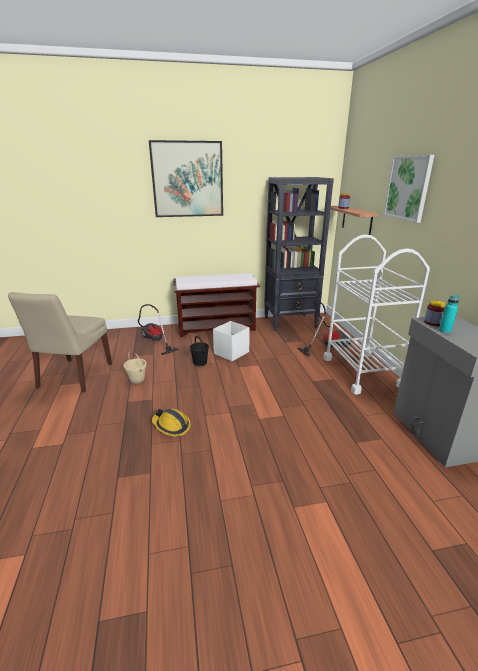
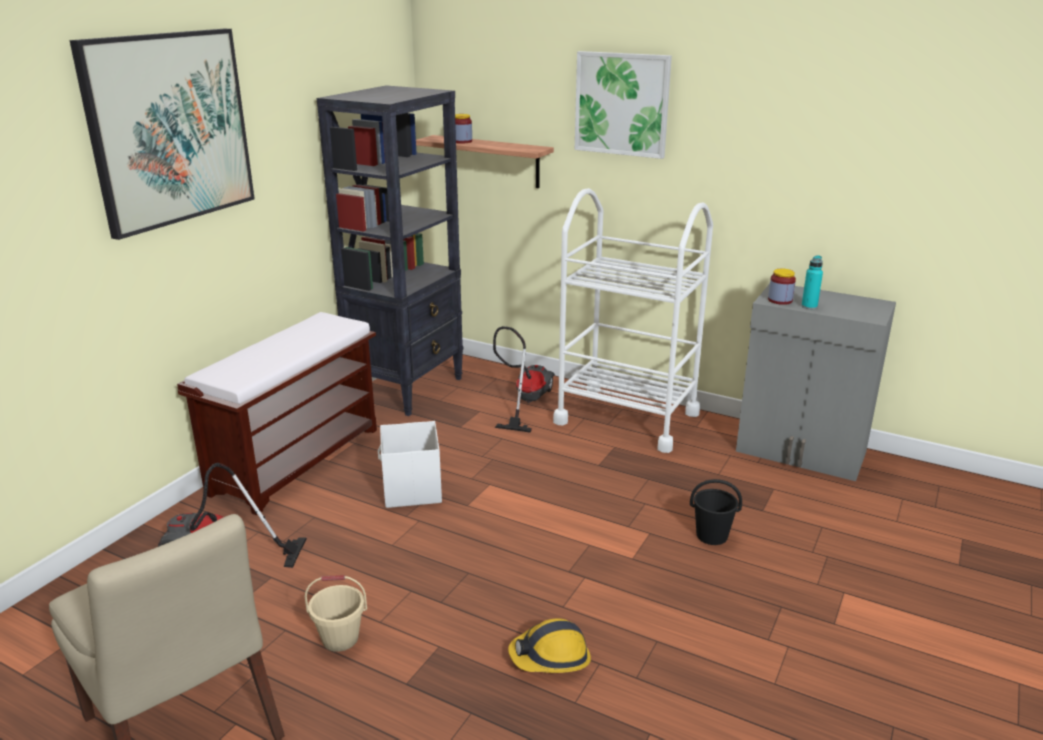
camera: 50 degrees left, 0 degrees up
black bucket [190,336,209,366] -> black bucket moved to [690,479,742,545]

